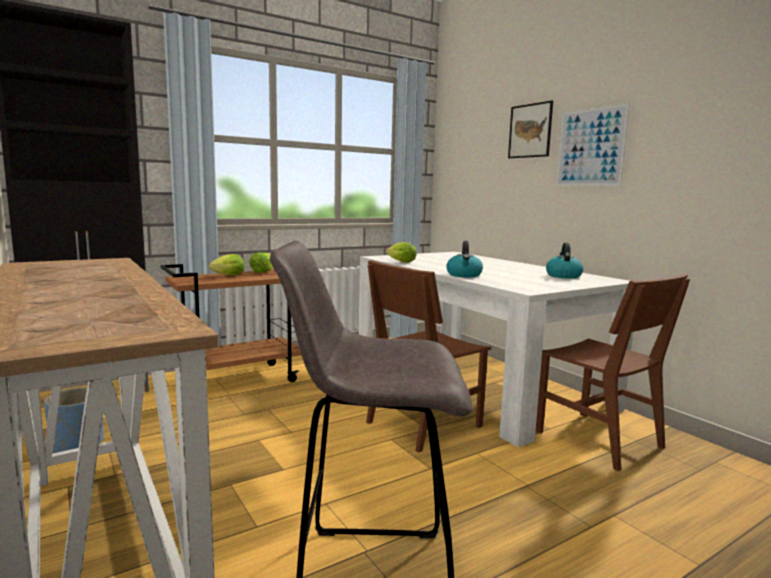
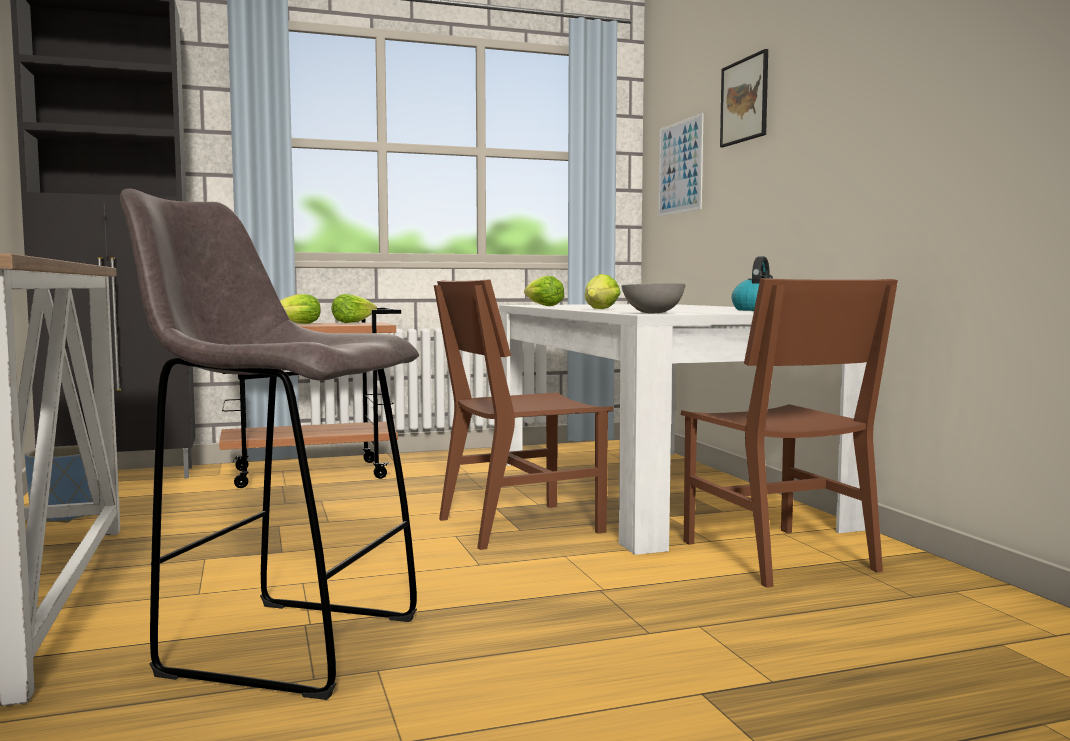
camera: 15 degrees right, 5 degrees down
kettle [446,241,483,277] -> lettuce [585,274,621,309]
picture [556,104,630,186] -> picture moved to [658,113,704,217]
none -> grey bowl [621,283,685,314]

